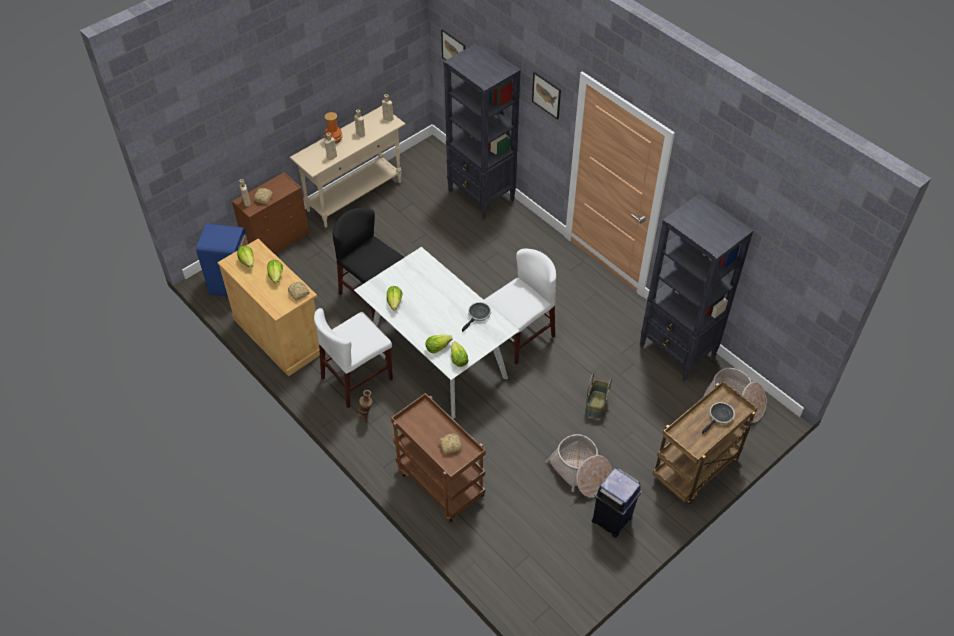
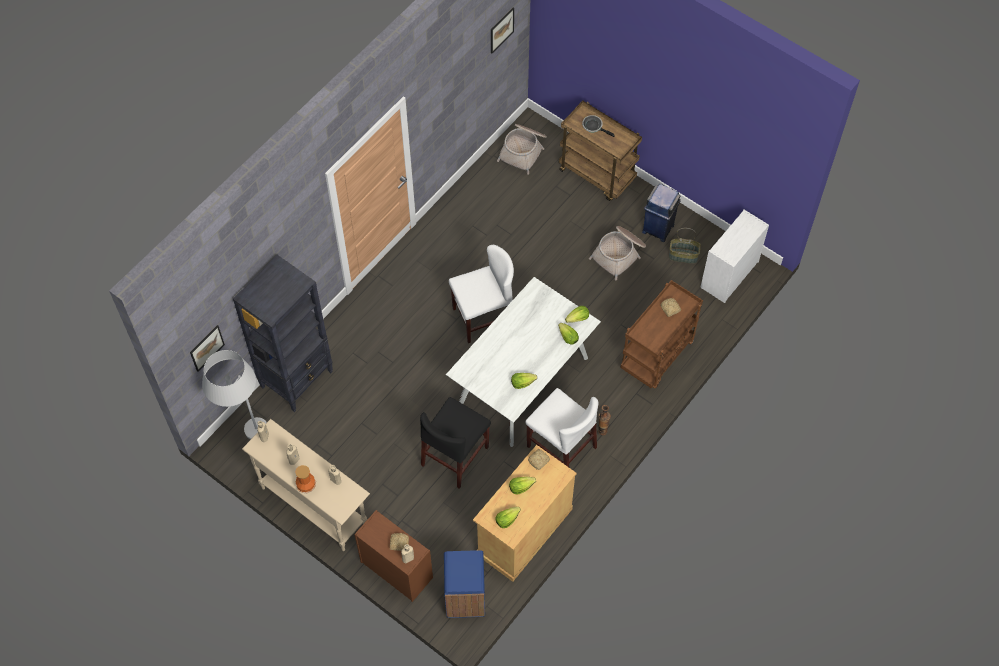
camera: 100 degrees left, 10 degrees up
frying pan [462,302,491,332] -> none
white chair [484,248,556,364] -> white chair turned 120 degrees clockwise [449,245,514,343]
picture [532,72,561,120] -> picture moved to [491,8,514,53]
basket [585,372,612,419] -> basket moved to [669,228,701,264]
black bookcase [640,194,753,381] -> none
none -> white floor lamp [202,350,267,439]
none -> white dresser [700,210,769,303]

